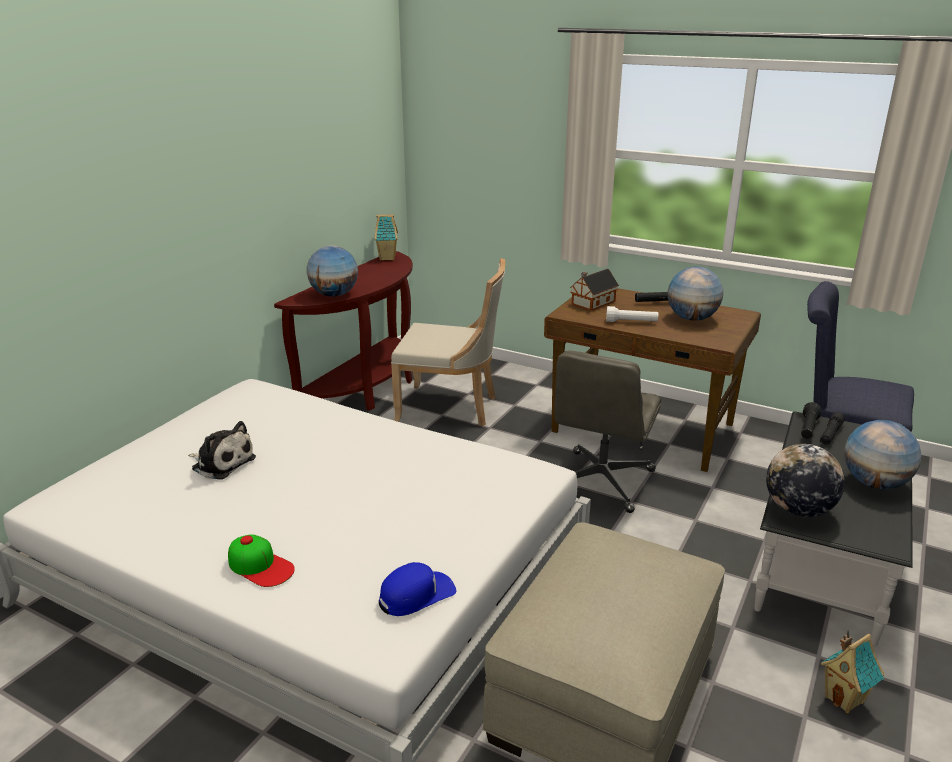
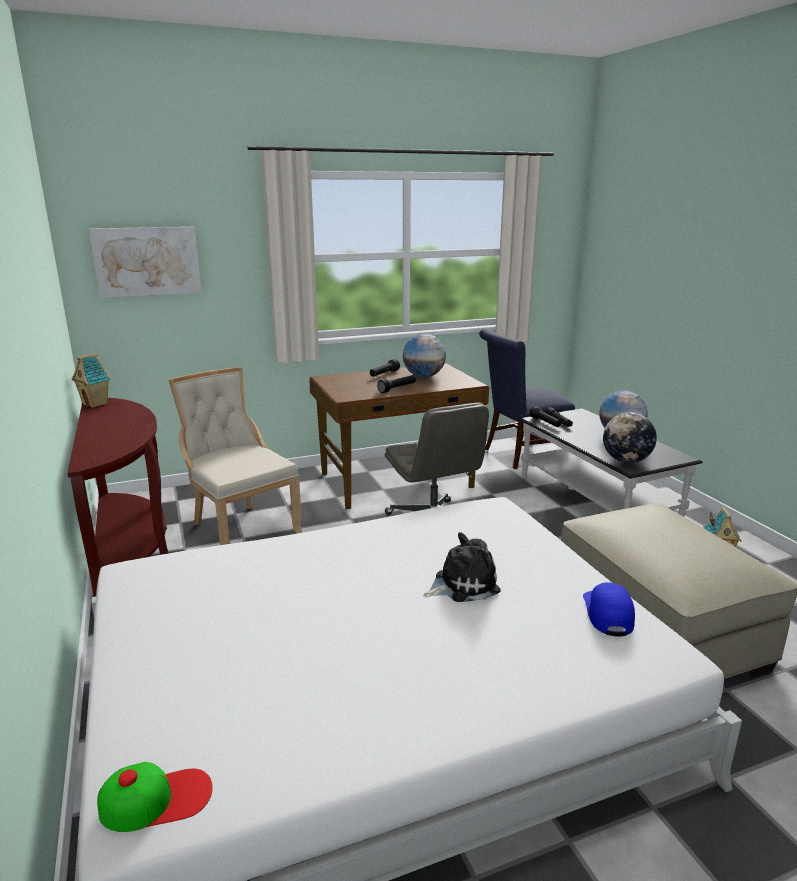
camera: 50 degrees left, 5 degrees down
plush toy [188,421,256,480] -> plush toy moved to [423,532,500,602]
cap [228,535,295,587] -> cap moved to [97,762,213,832]
globe [307,245,358,297] -> none
beige chair [391,258,505,426] -> beige chair turned 90 degrees counterclockwise [168,367,303,545]
toy house [570,269,619,311] -> none
white flashlight [606,306,658,322] -> black flashlight [377,375,416,393]
none -> picture [89,227,202,298]

